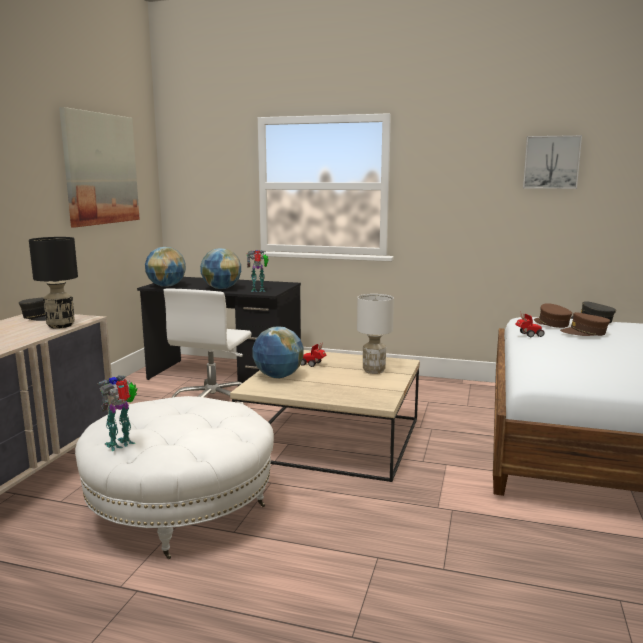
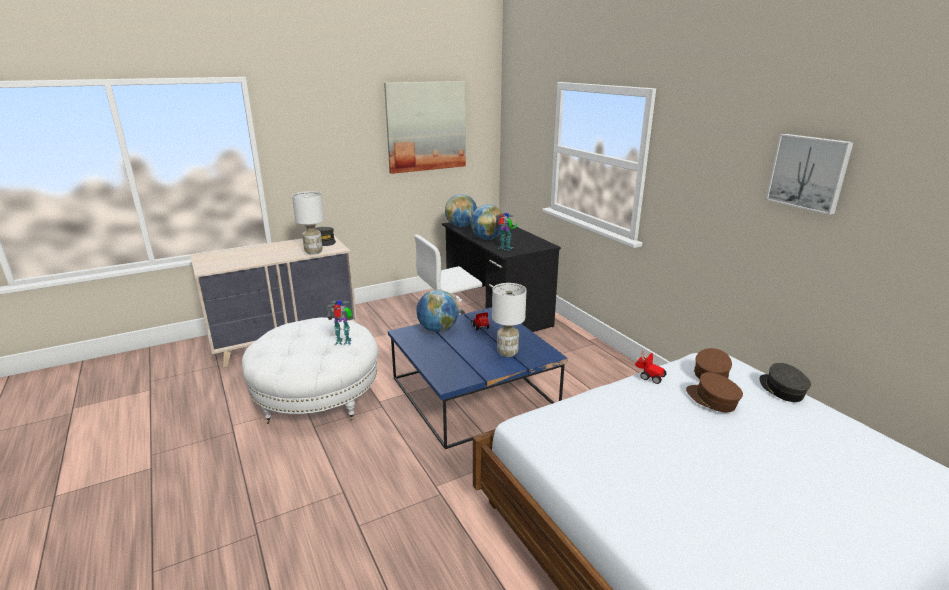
camera: 45 degrees right, 10 degrees up
black table lamp [29,237,78,329] -> white table lamp [292,191,324,255]
toy robot [97,375,137,451] -> toy robot moved to [326,300,352,345]
beige coffee table [230,350,420,482] -> blue coffee table [388,308,568,449]

